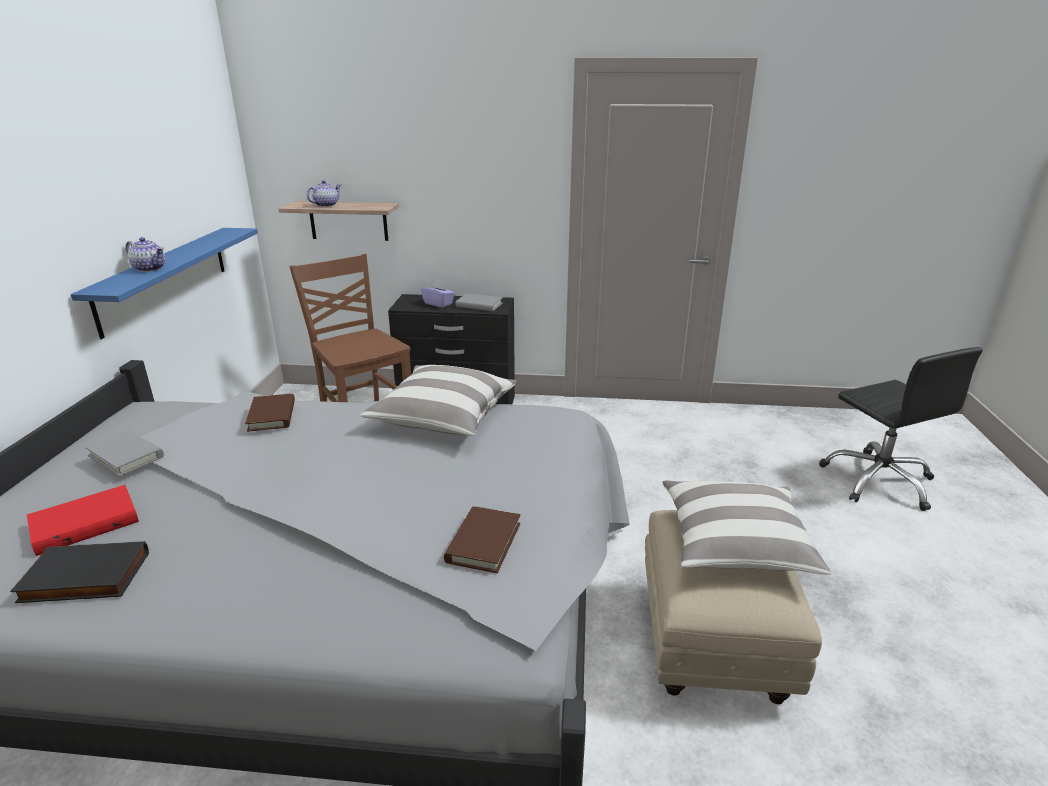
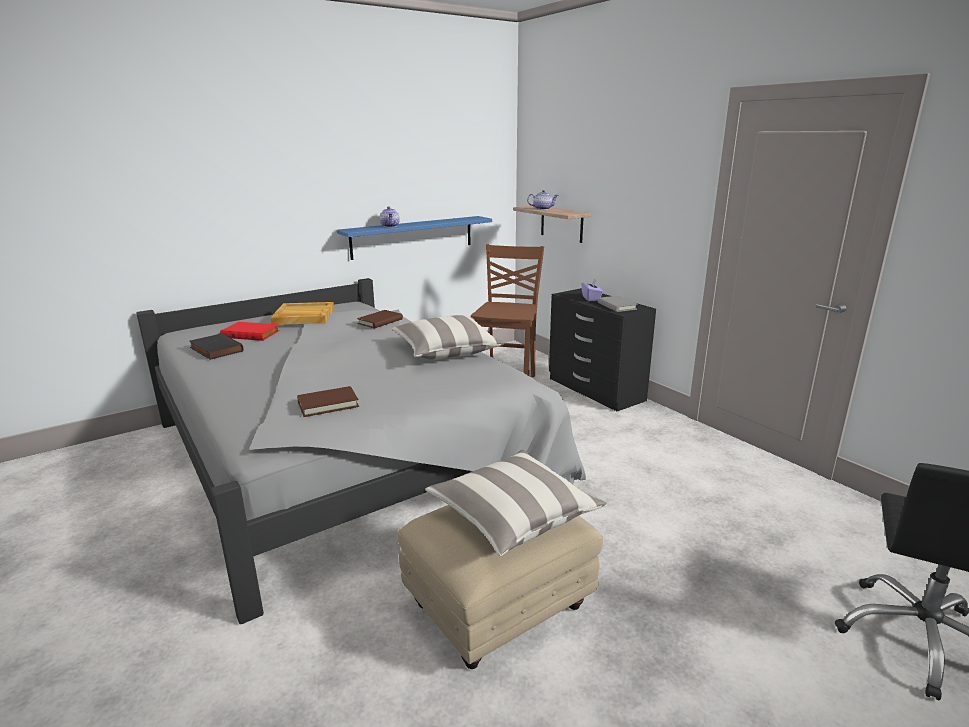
camera: 50 degrees right, 5 degrees down
grey book [85,430,164,477] -> beige tray [271,302,334,325]

